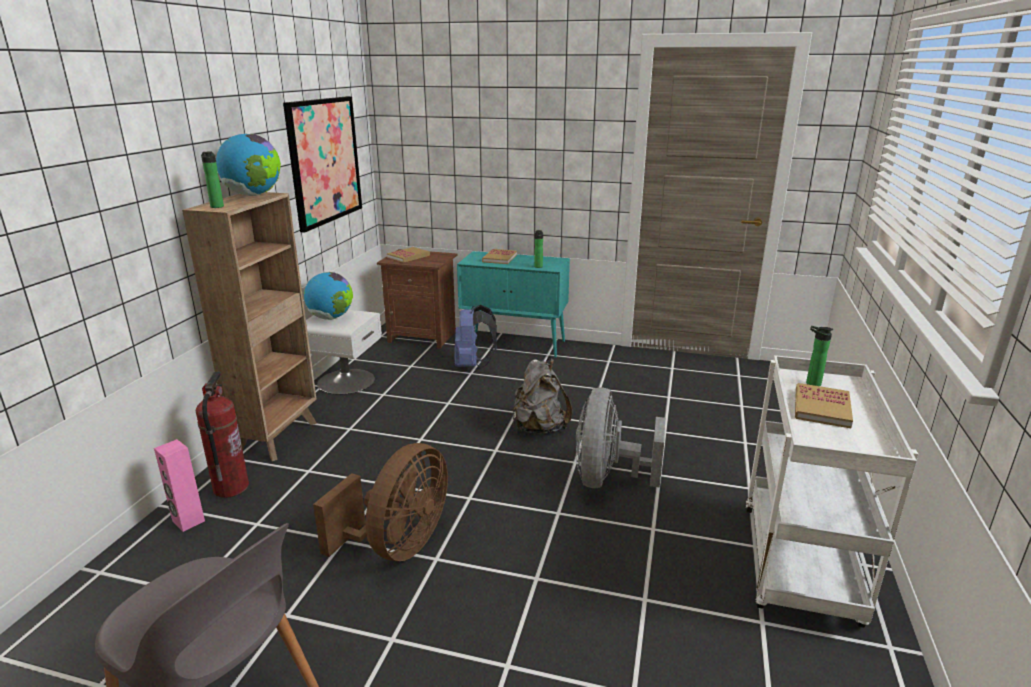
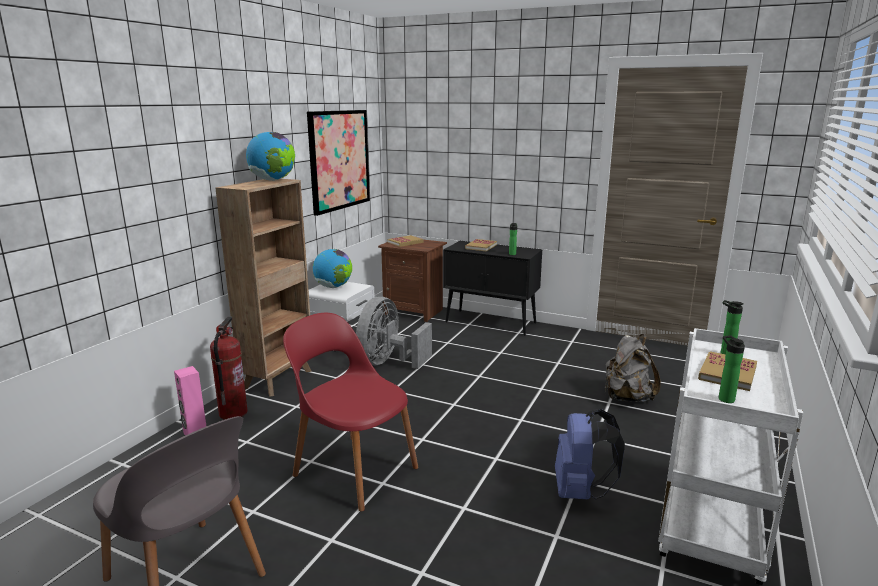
camera: 10 degrees right, 5 degrees down
bottle [201,151,224,208] -> bottle moved to [718,335,745,403]
brown fan [313,443,448,561] -> red chair [283,313,418,512]
blue backpack [454,305,496,368] -> blue backpack moved to [555,409,625,499]
turquoise cabinet [457,251,570,358] -> black cabinet [443,241,542,336]
grey backpack [513,358,572,433] -> grey backpack moved to [605,334,661,402]
grey fan [576,388,665,488] -> grey fan moved to [356,297,432,369]

